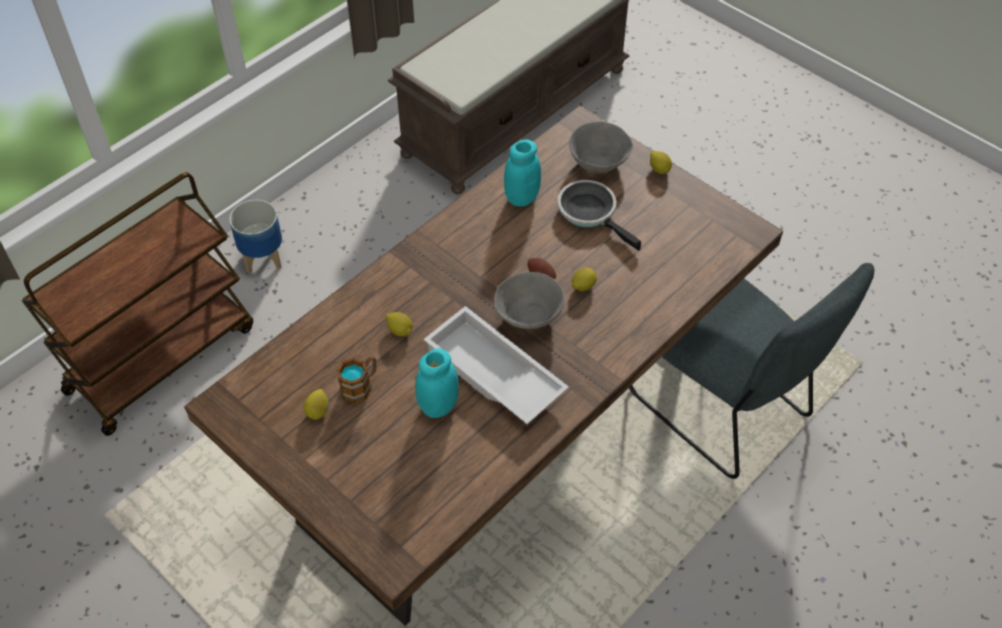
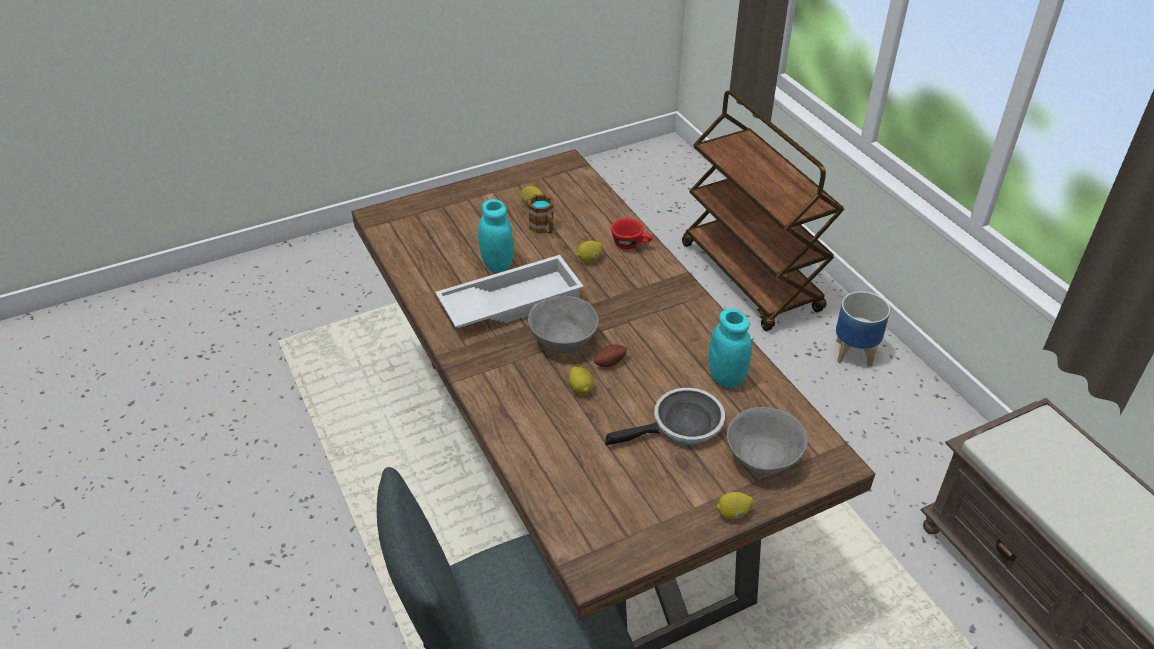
camera: 110 degrees right, 10 degrees down
none -> red cup [611,218,653,250]

